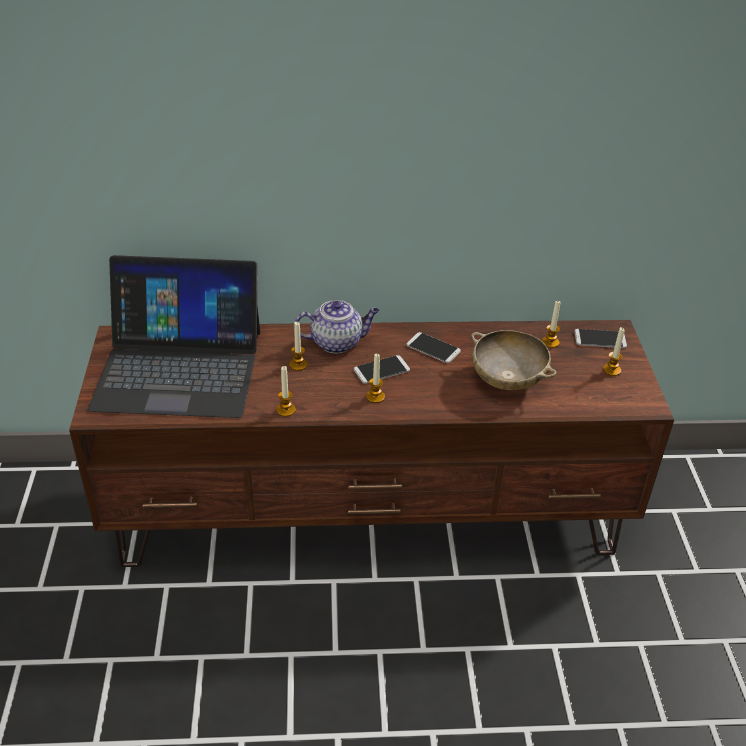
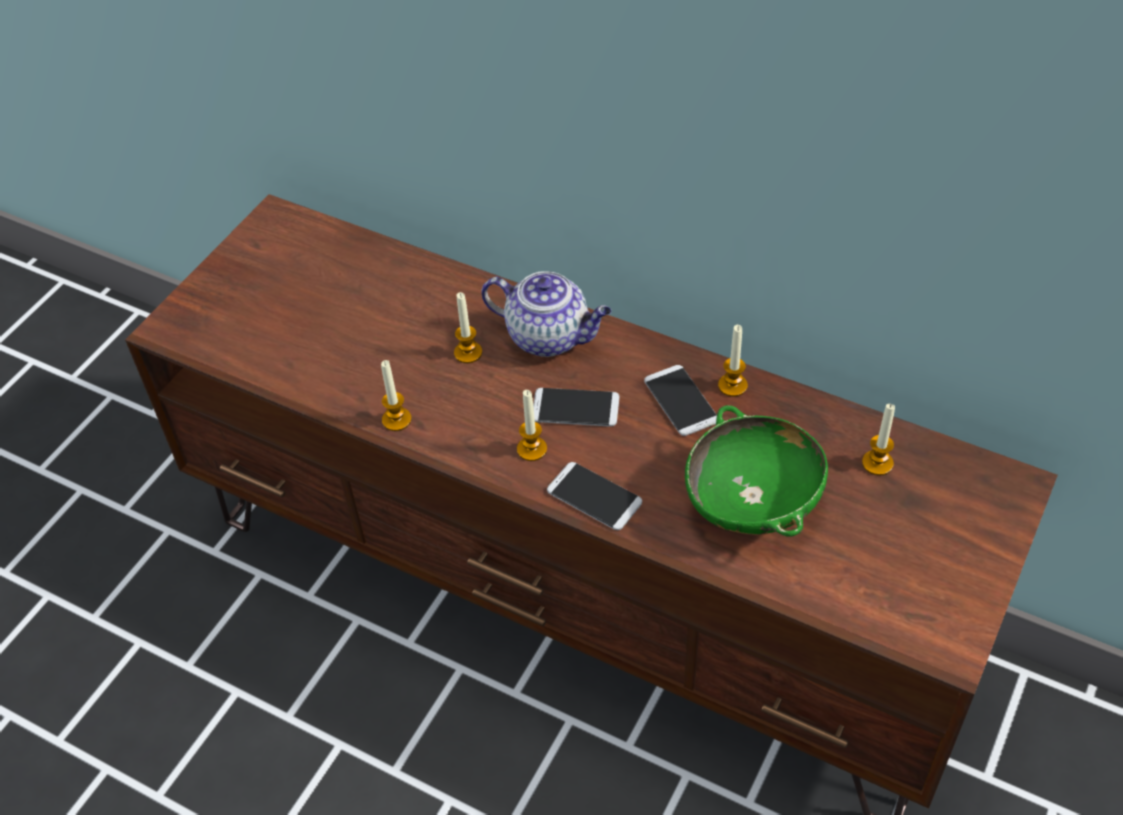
camera: 35 degrees right, 10 degrees up
laptop [88,255,260,418] -> none
beige bowl [471,330,557,390] -> green bowl [685,405,828,536]
phone [574,329,627,348] -> phone moved to [547,462,642,530]
candle [603,327,625,376] -> candle moved to [718,325,748,397]

